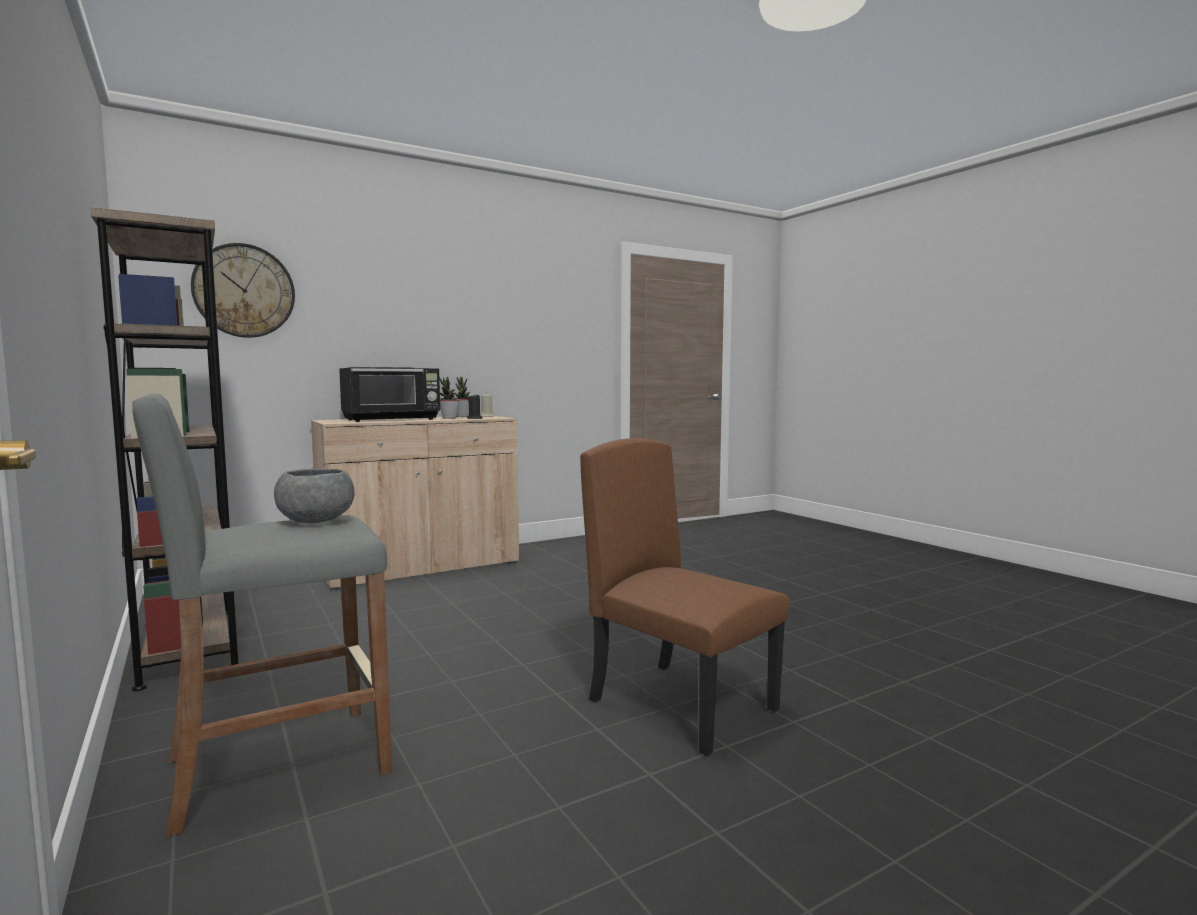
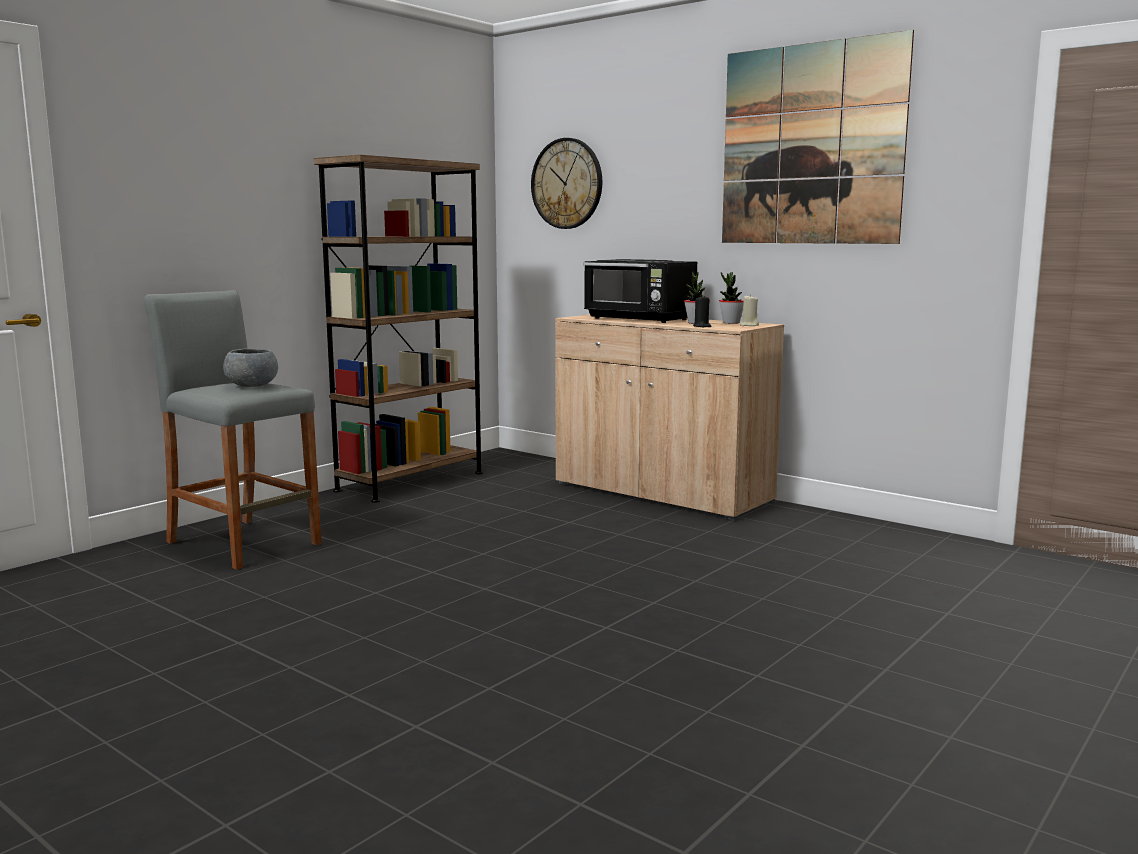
camera: 70 degrees right, 5 degrees up
brown chair [580,438,789,756] -> none
none -> picture [722,30,914,244]

